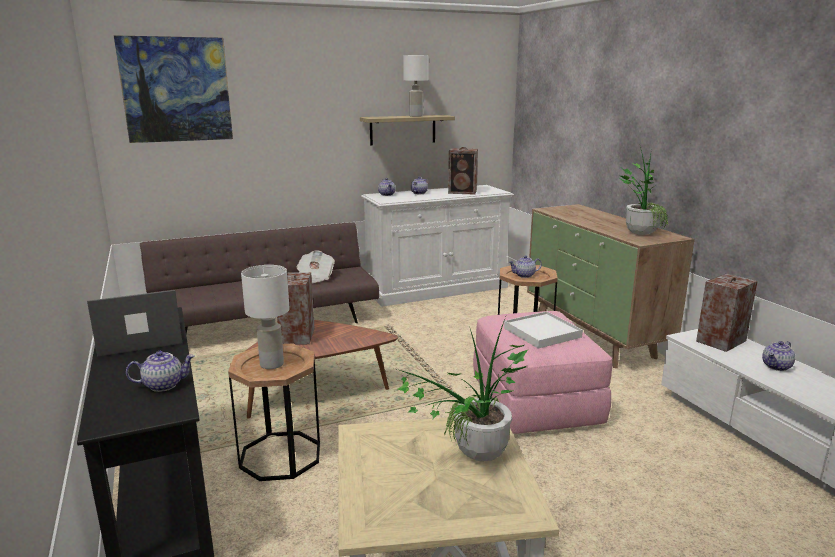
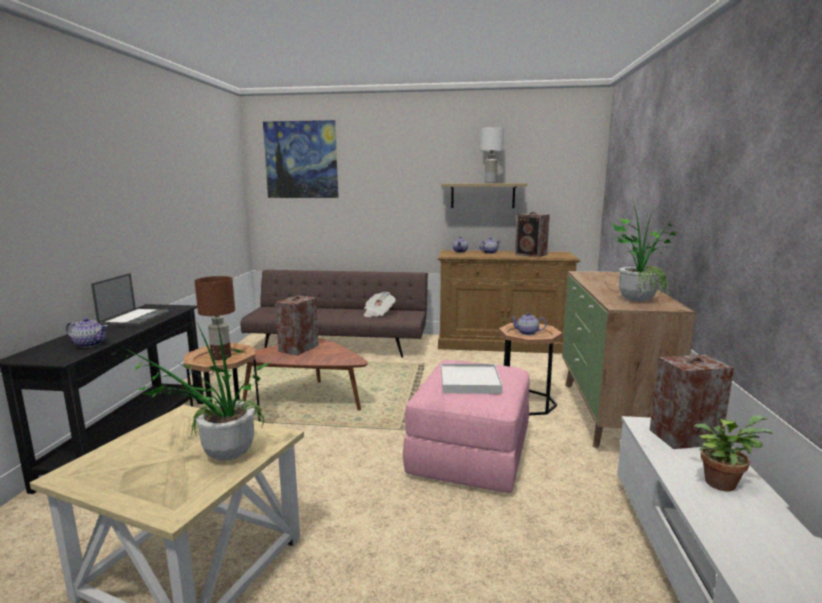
camera: 30 degrees right, 5 degrees down
laptop [87,290,183,357] -> laptop turned 90 degrees clockwise [91,273,173,327]
white table lamp [241,265,290,369] -> brown table lamp [195,276,235,360]
white cabinet [361,185,514,307] -> brown cabinet [438,250,581,354]
teapot [762,341,795,371] -> potted plant [694,415,773,491]

